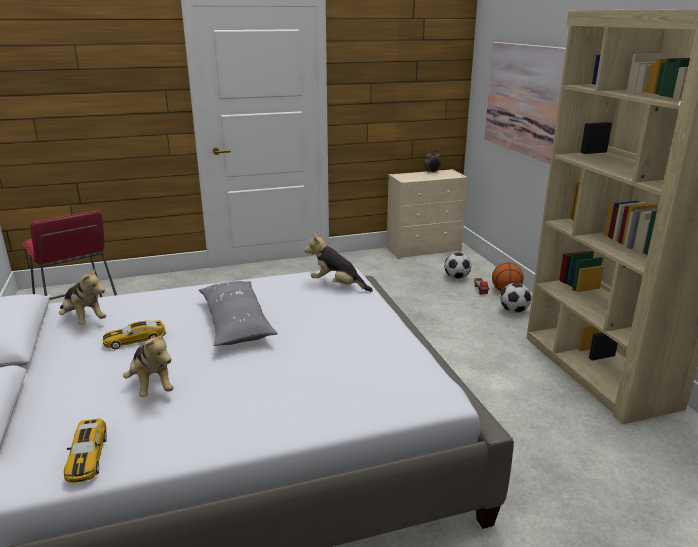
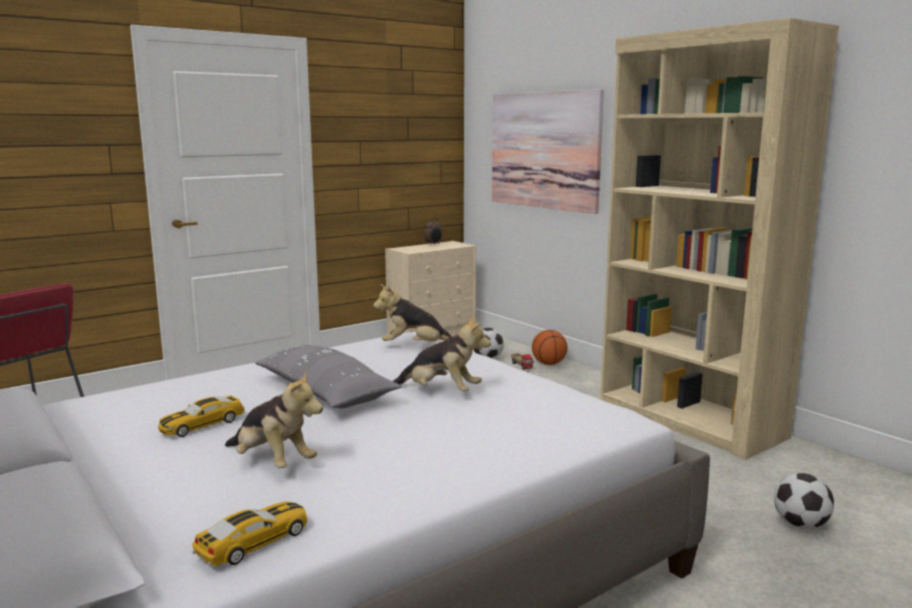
camera: 20 degrees left, 10 degrees down
plush toy [59,267,106,325] -> plush toy moved to [393,315,491,391]
toy car [64,418,107,483] -> toy car turned 105 degrees counterclockwise [192,502,307,566]
football [500,283,532,313] -> football moved to [774,473,834,529]

